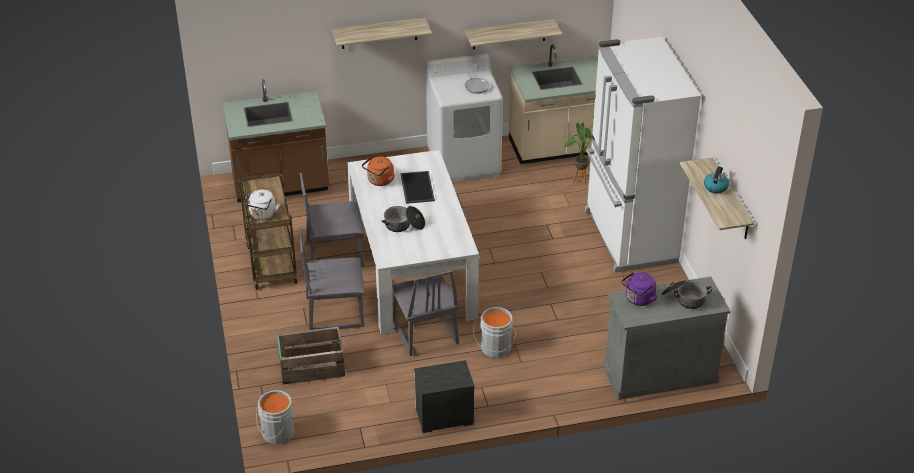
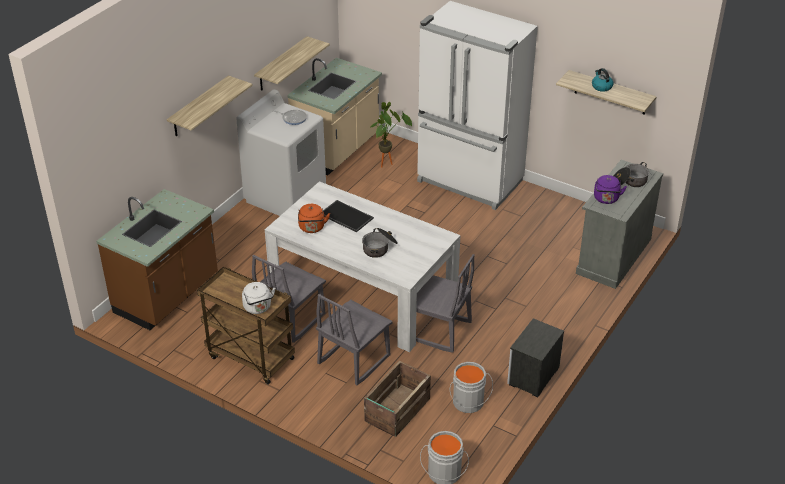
camera: 45 degrees left, 0 degrees up
grey bucket [473,307,516,358] -> grey bucket moved to [450,362,493,413]

